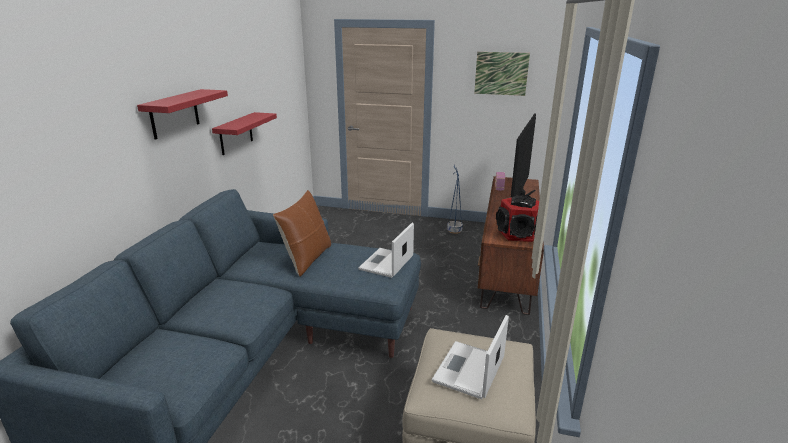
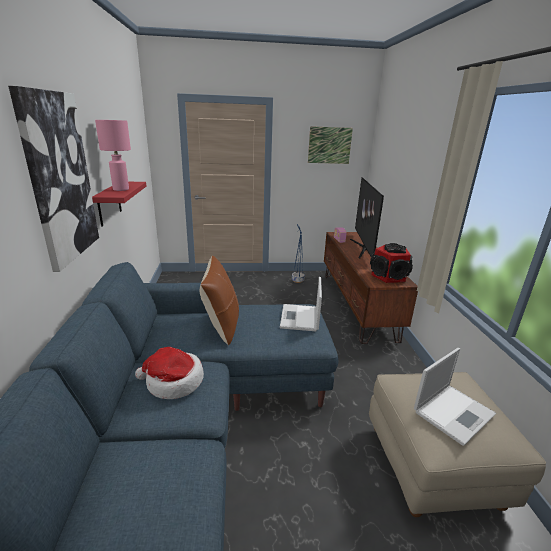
camera: 20 degrees left, 0 degrees up
red shelf [137,89,228,140] -> picture [8,86,99,272]
laptop [432,315,509,399] -> laptop turned 135 degrees counterclockwise [414,348,496,446]
none -> pink table lamp [95,120,131,191]
none -> hat [135,347,204,399]

